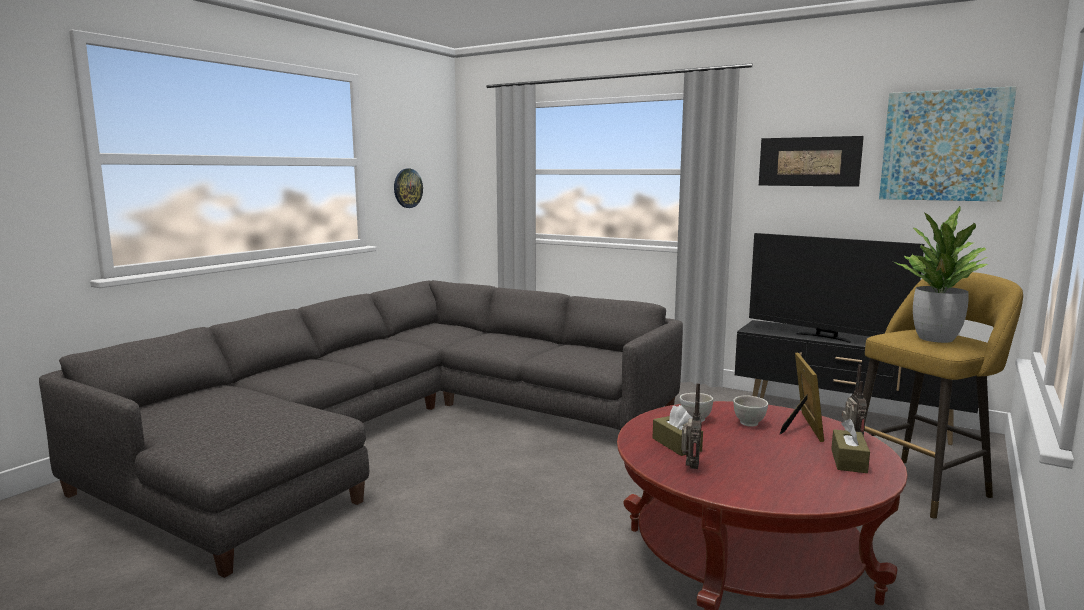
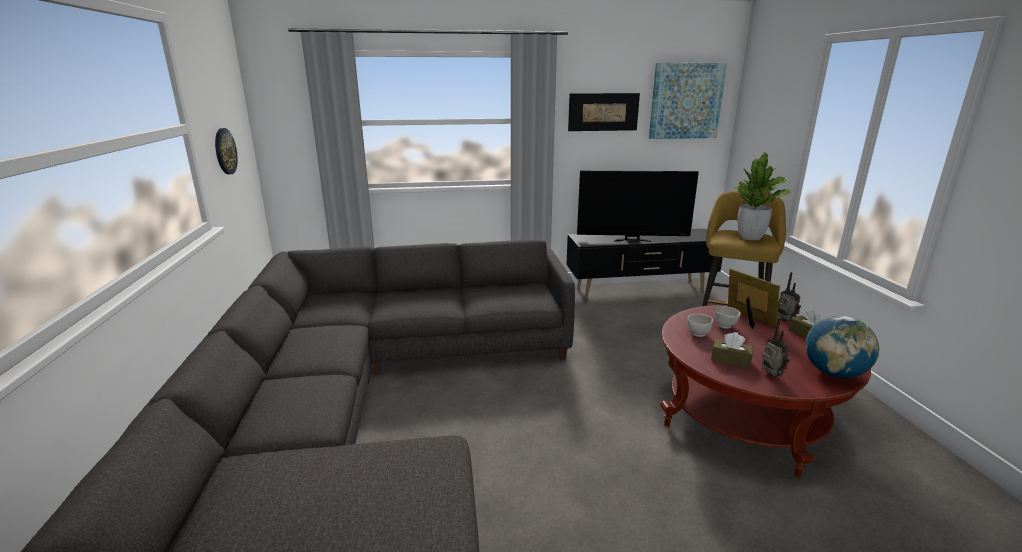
camera: 40 degrees left, 10 degrees up
none -> globe [805,315,879,378]

